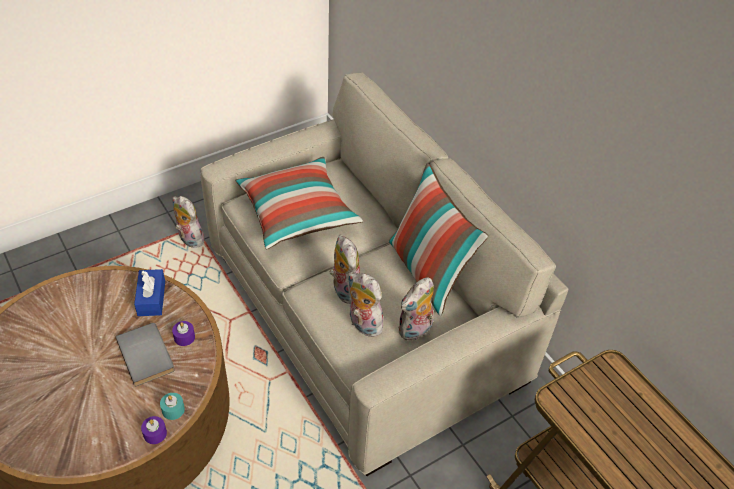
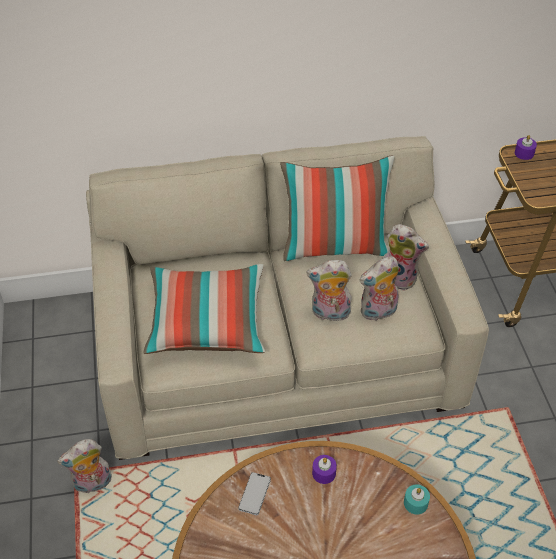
camera: 65 degrees left, 0 degrees up
grey book [116,323,174,387] -> none
blue tissue box [134,269,165,316] -> phone [238,472,271,515]
purple candle [141,416,167,444] -> purple candle moved to [515,135,537,160]
plush toy [398,277,434,340] -> plush toy turned 45 degrees counterclockwise [382,224,429,291]

